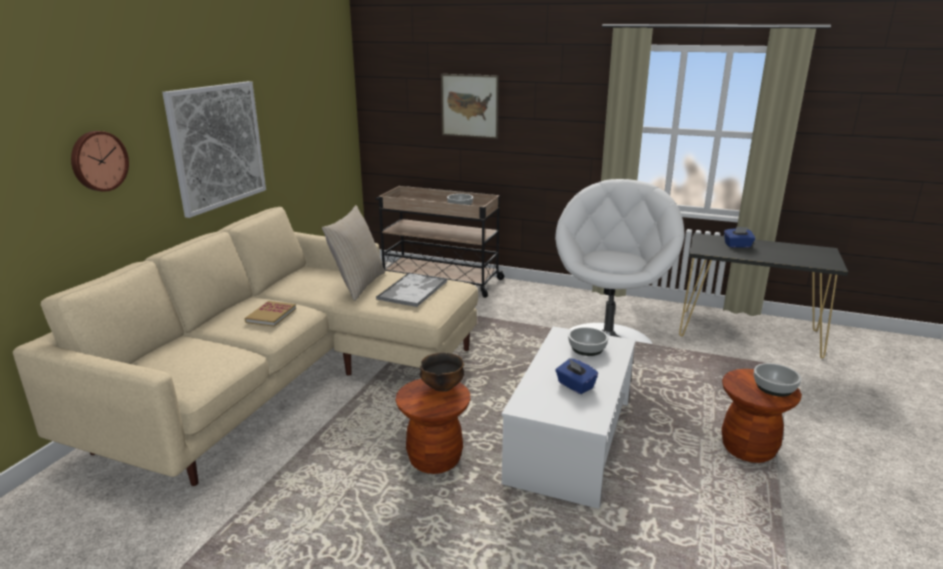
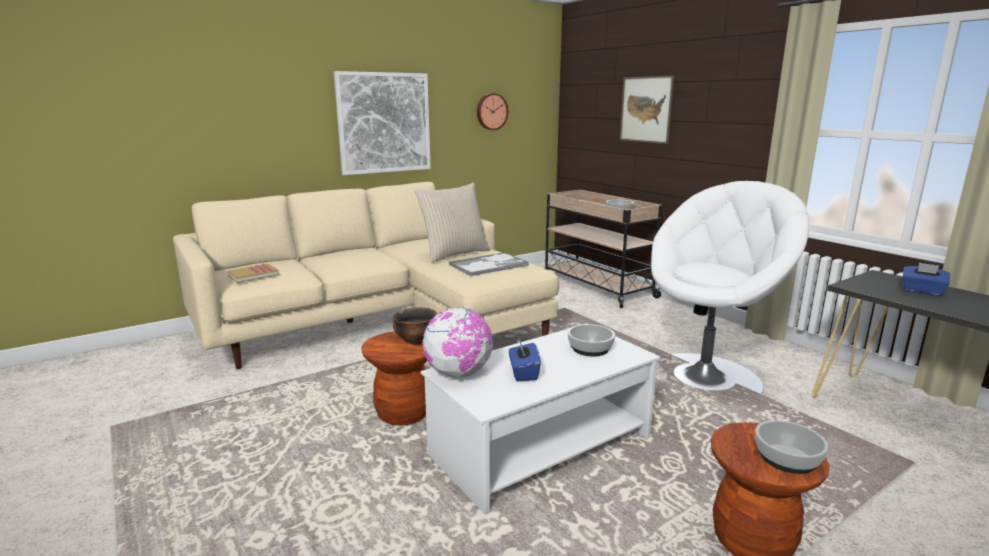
camera: 35 degrees right, 5 degrees down
wall clock [71,131,129,192] -> wall clock moved to [477,93,509,130]
book [244,301,296,327] -> book moved to [227,264,279,283]
none -> globe [422,307,493,377]

